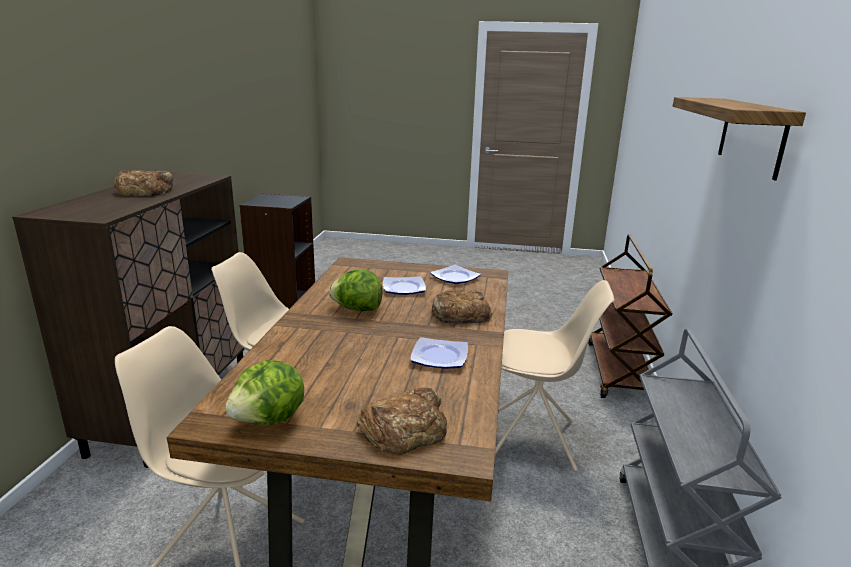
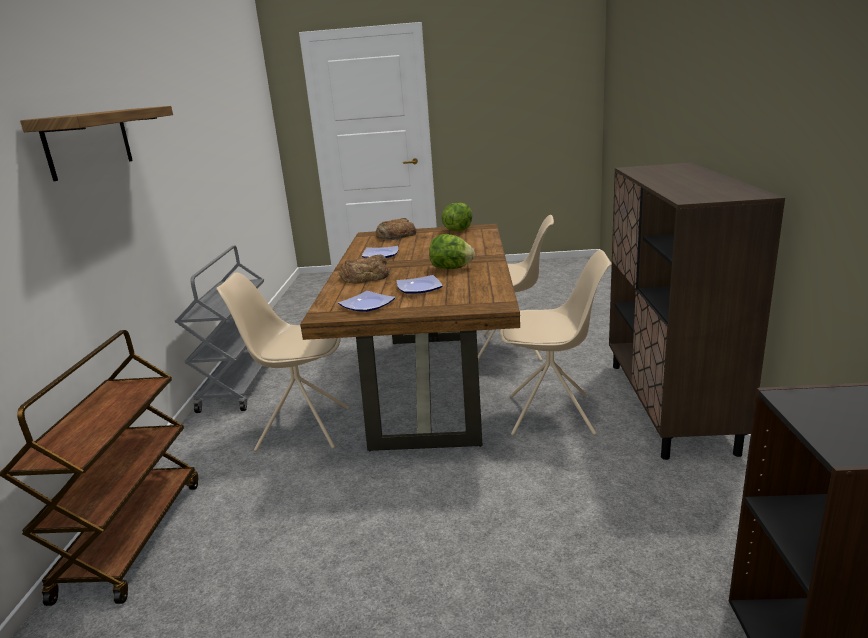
camera: 175 degrees right, 0 degrees up
bread [114,170,173,196] -> none

